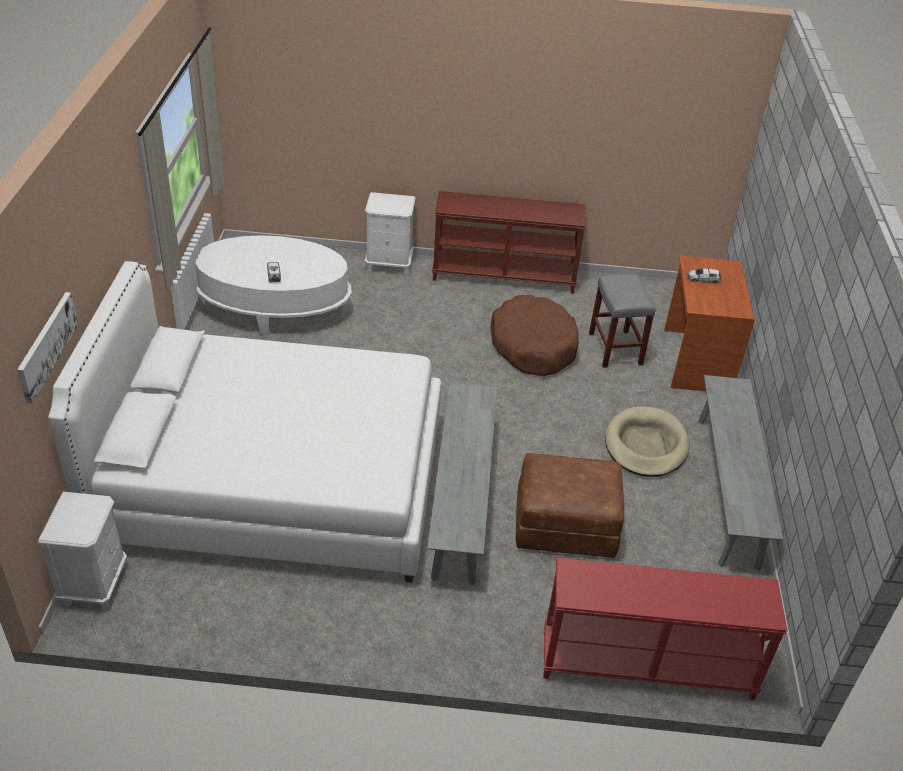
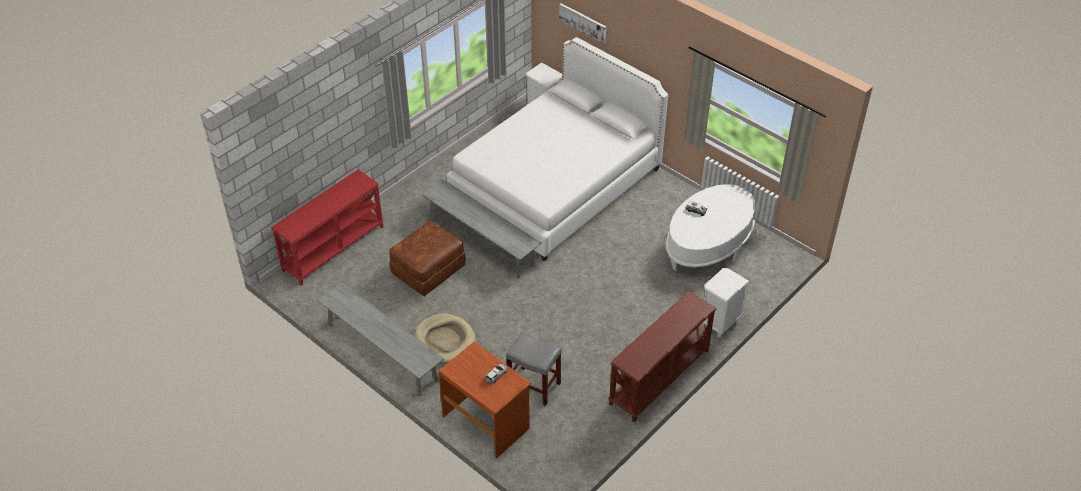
camera: 130 degrees right, 5 degrees up
brown dog bed [490,295,579,376] -> none

